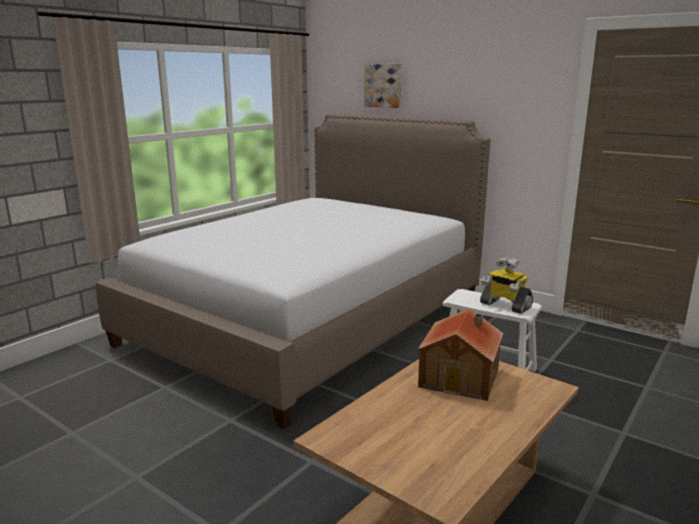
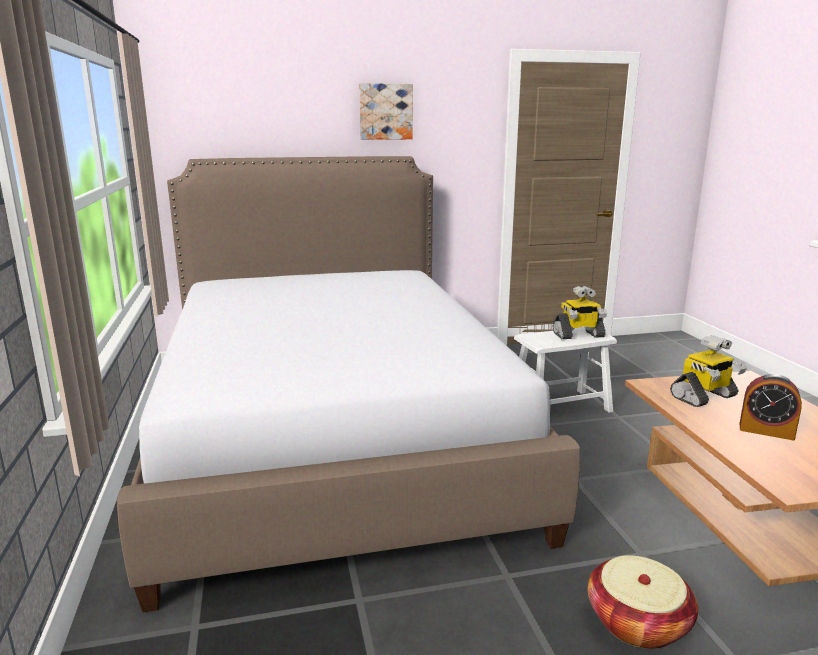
camera: 50 degrees left, 0 degrees up
picture [364,64,402,108] -> picture moved to [359,83,413,140]
toy house [418,308,503,401] -> toy robot [670,335,747,407]
none -> basket [588,555,698,649]
none -> alarm clock [740,374,802,440]

